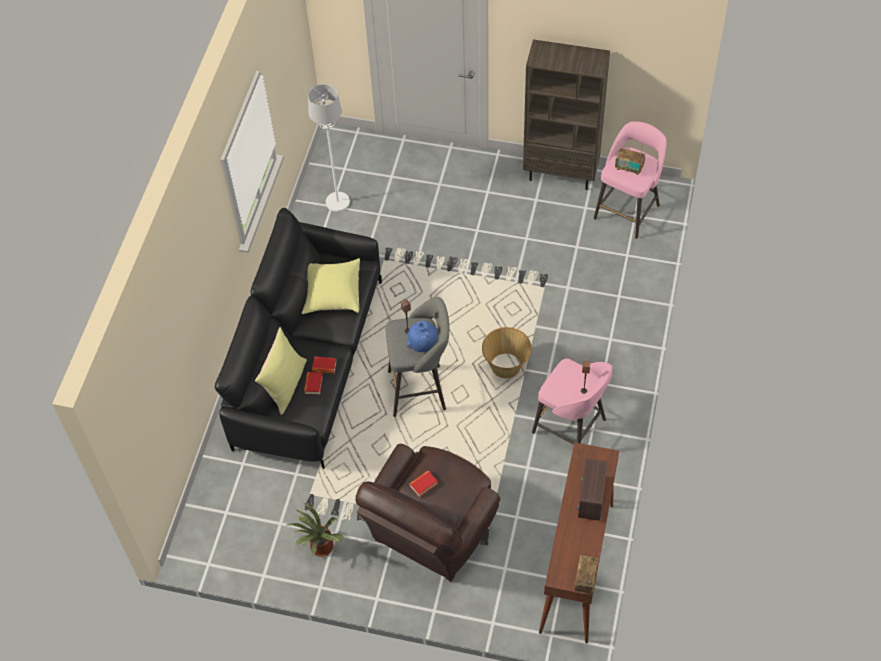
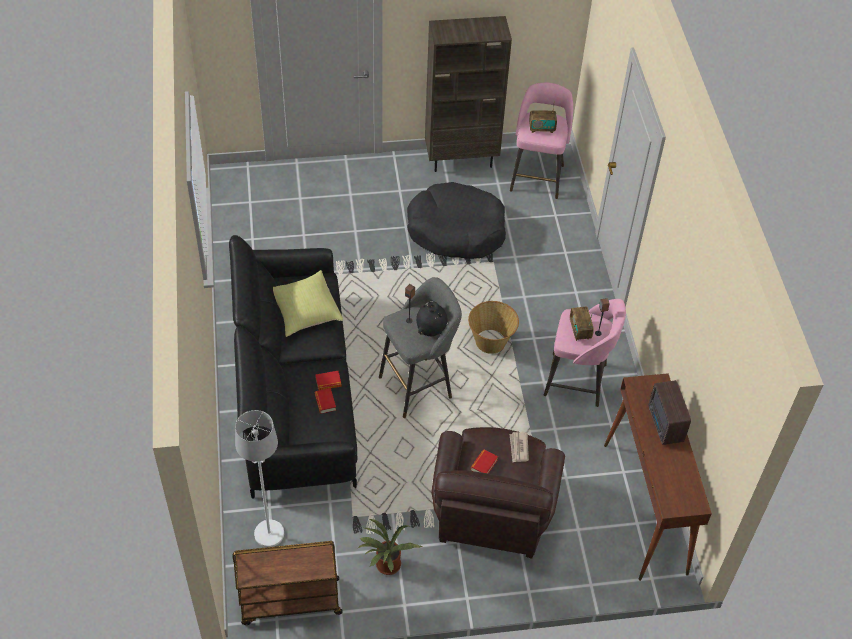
camera: 25 degrees left, 5 degrees down
yellow pillow [255,327,307,415] -> none
white floor lamp [308,84,350,212] -> white floor lamp moved to [235,410,284,547]
blue vase [406,320,438,352] -> black vase [416,301,448,336]
radio [574,555,598,594] -> radio moved to [570,307,594,341]
none -> brown cart [232,541,343,625]
none -> black dog bed [407,182,506,259]
none -> newspaper [510,432,529,462]

